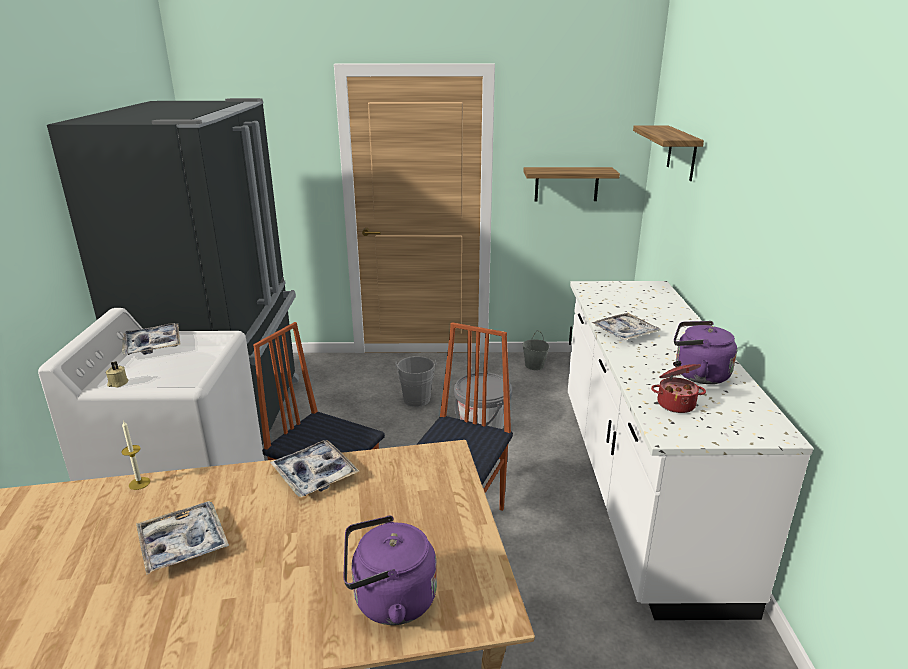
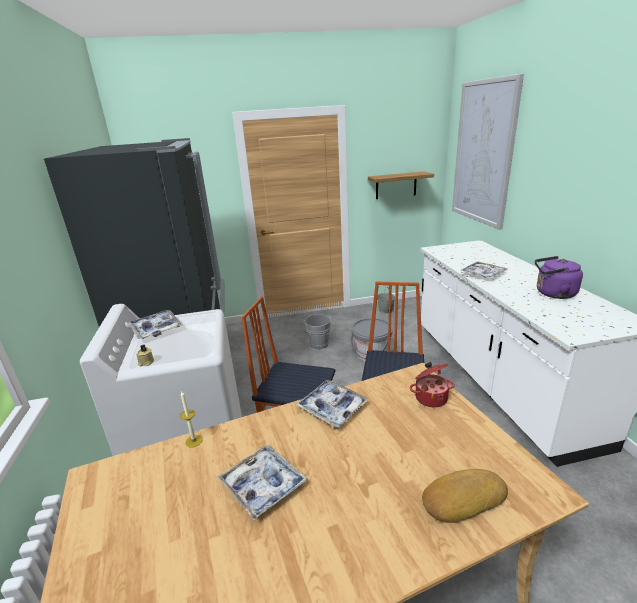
camera: 10 degrees left, 0 degrees up
purple kettle [344,515,437,625] -> bread [422,469,508,523]
shelf [633,125,704,181] -> picture [452,74,524,230]
cooking pot [651,361,706,413] -> cooking pot moved to [410,362,455,407]

